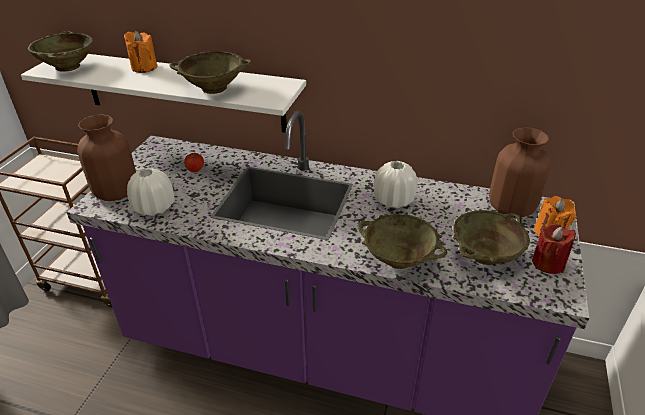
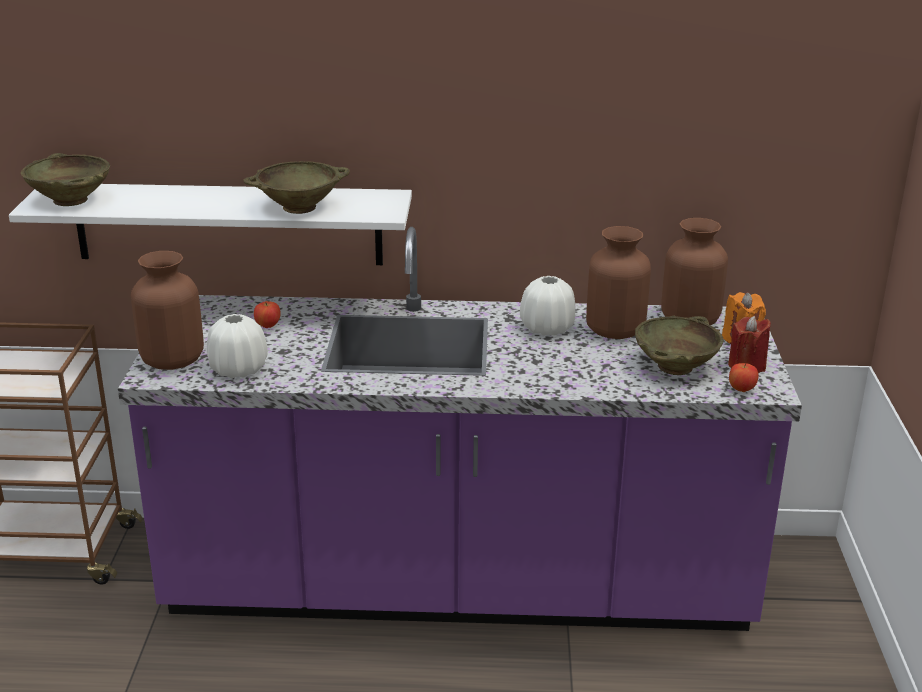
camera: 15 degrees left, 10 degrees down
orange candle [124,31,157,73] -> none
beige bowl [358,214,447,269] -> none
none -> brown vase [586,226,651,339]
none -> apple [729,363,758,392]

